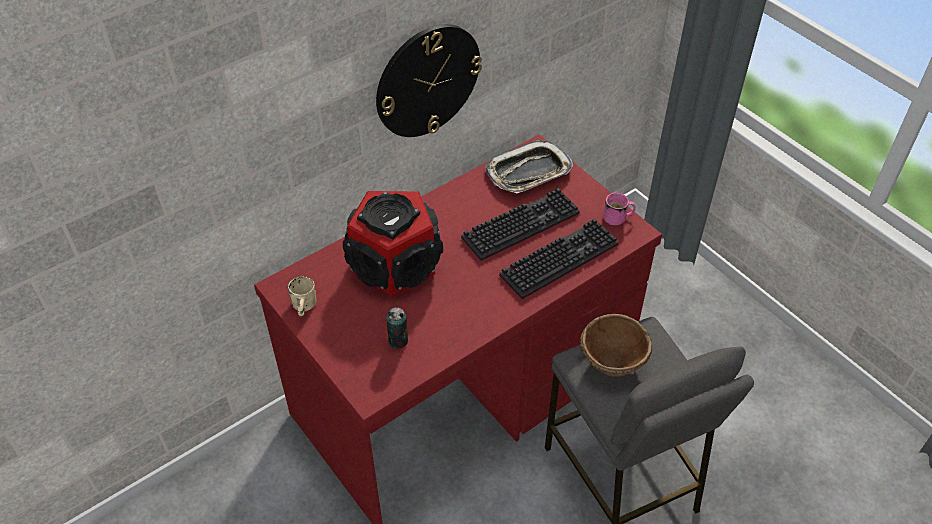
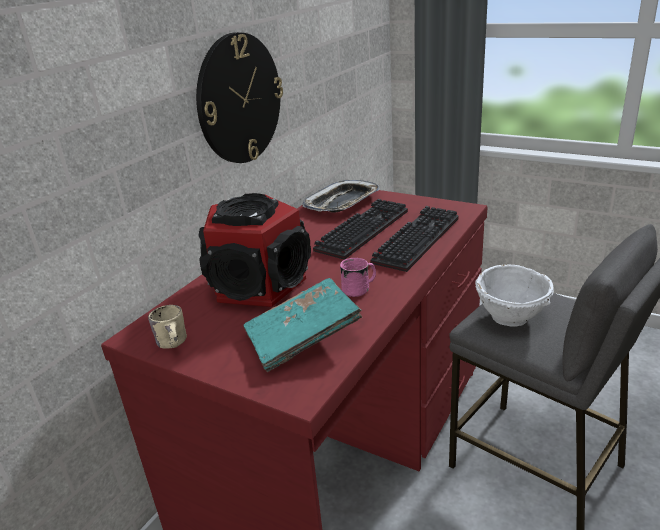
camera: 20 degrees left, 20 degrees down
can [386,307,408,349] -> turquoise book [243,278,362,372]
brown bowl [580,314,652,377] -> white bowl [475,264,554,327]
pink mug [603,193,635,225] -> pink mug moved to [340,258,376,297]

